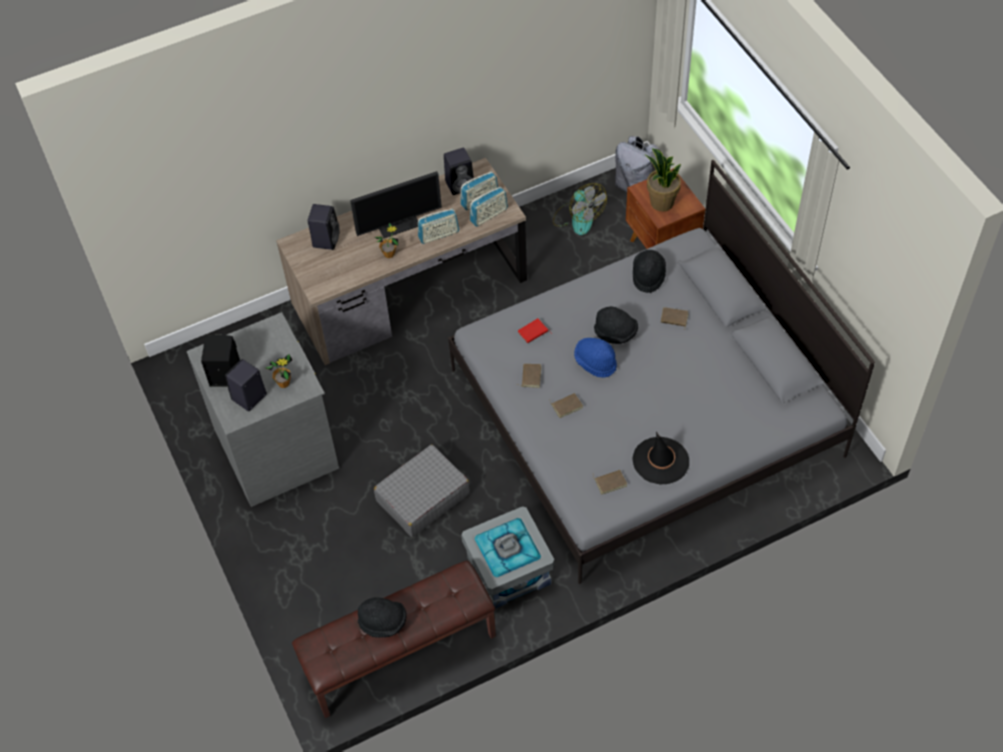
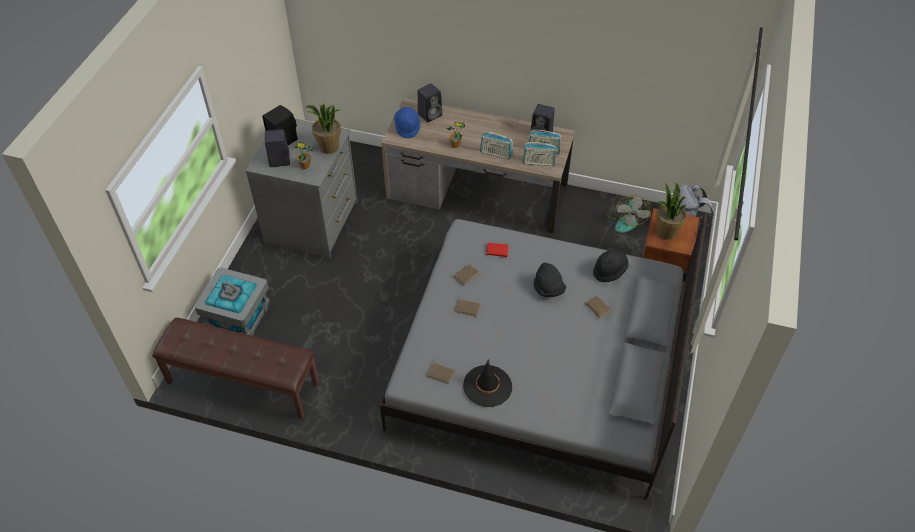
camera: 40 degrees right, 5 degrees down
monitor [350,171,442,238] -> none
black hat [358,597,407,638] -> none
grey suitcase [374,444,470,537] -> none
grey storage box [461,506,555,609] -> grey storage box moved to [194,267,271,336]
blue hat [574,338,617,378] -> blue hat moved to [394,107,420,138]
none -> potted plant [305,104,341,154]

